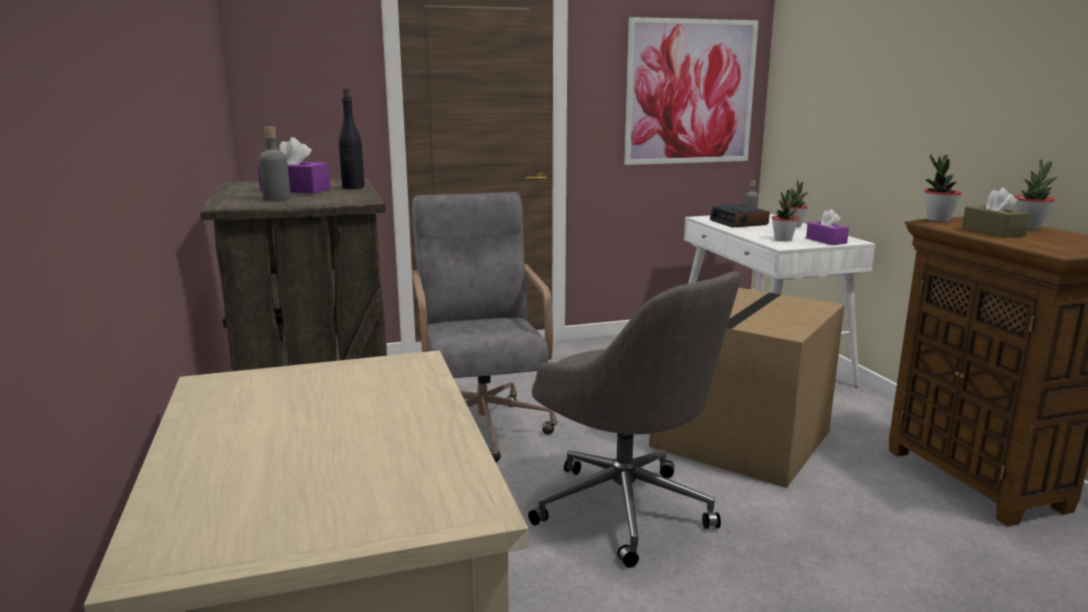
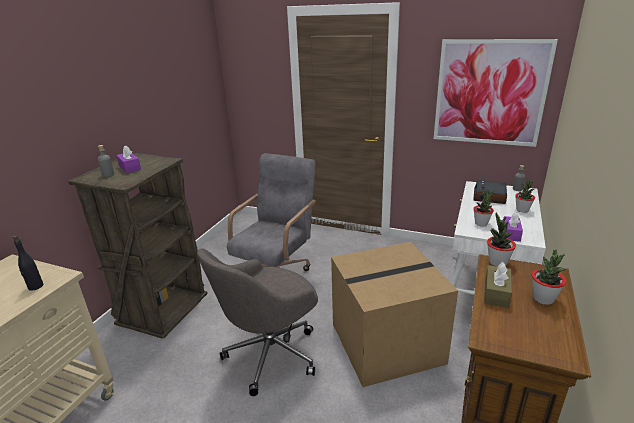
camera: 40 degrees right, 10 degrees up
black bottle [339,88,365,189] -> black bottle moved to [13,235,43,291]
grey office chair [528,272,740,568] -> grey office chair turned 45 degrees clockwise [197,248,318,396]

